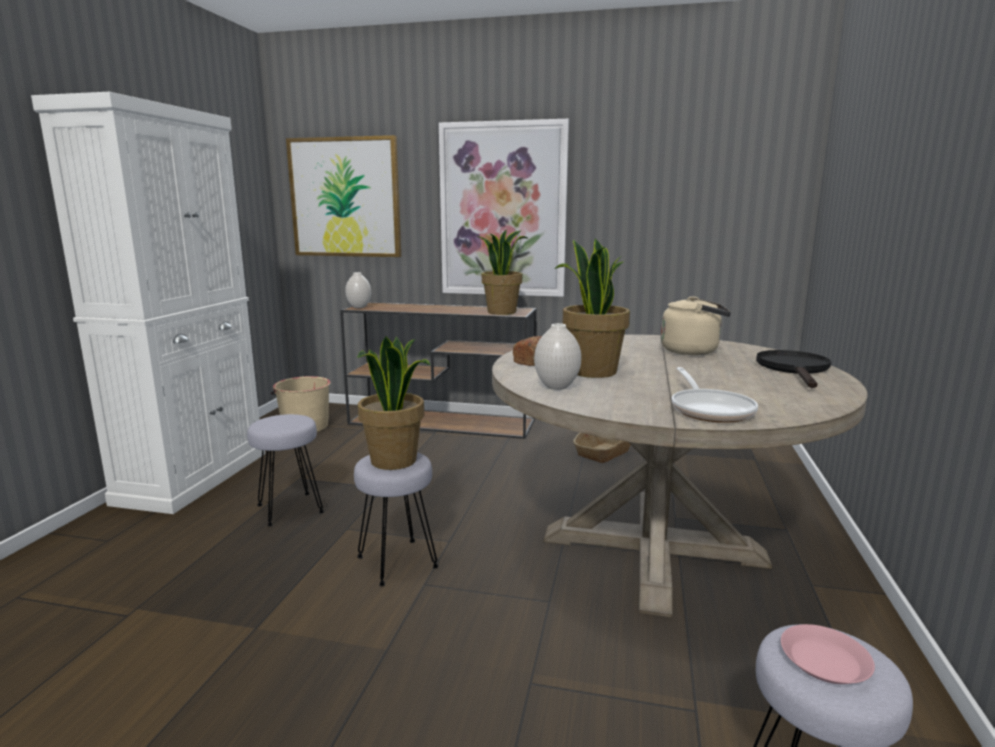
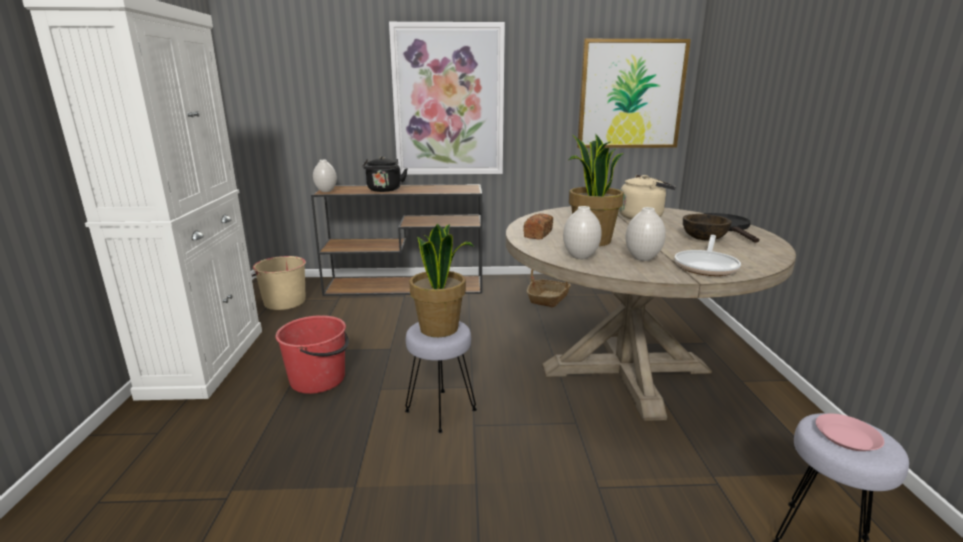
camera: 15 degrees left, 5 degrees up
grey stool [247,414,324,526] -> red bucket [275,315,349,394]
picture [286,135,401,257] -> picture moved to [577,39,691,148]
potted plant [477,229,528,315] -> none
frying pan [672,367,758,423] -> frying pan turned 45 degrees clockwise [675,235,741,276]
none -> black kettle [362,156,407,192]
none -> white vase [625,207,666,261]
none -> brown bowl [683,214,732,241]

